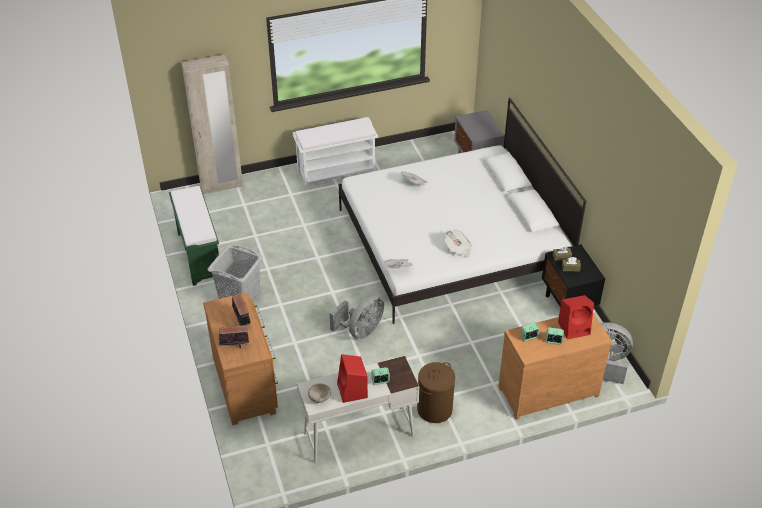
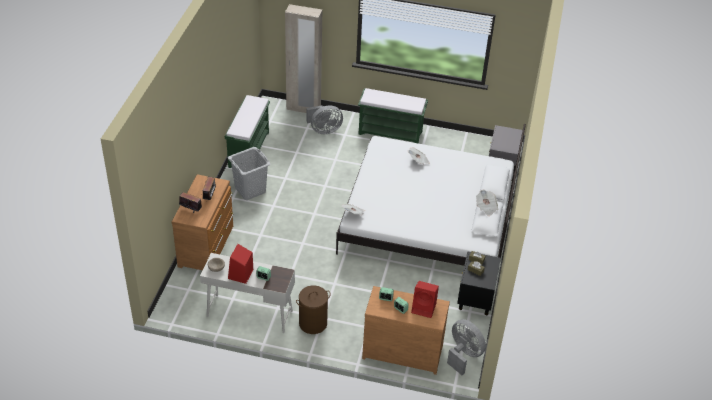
camera: 30 degrees right, 0 degrees up
white bench [293,117,378,188] -> green bench [358,88,428,144]
grey fan [330,295,384,339] -> grey fan moved to [307,105,343,134]
newspaper [445,230,472,258] -> newspaper moved to [476,189,498,216]

